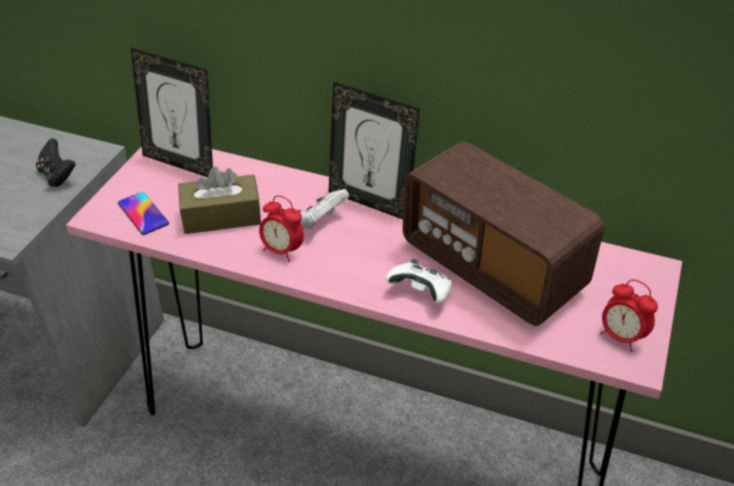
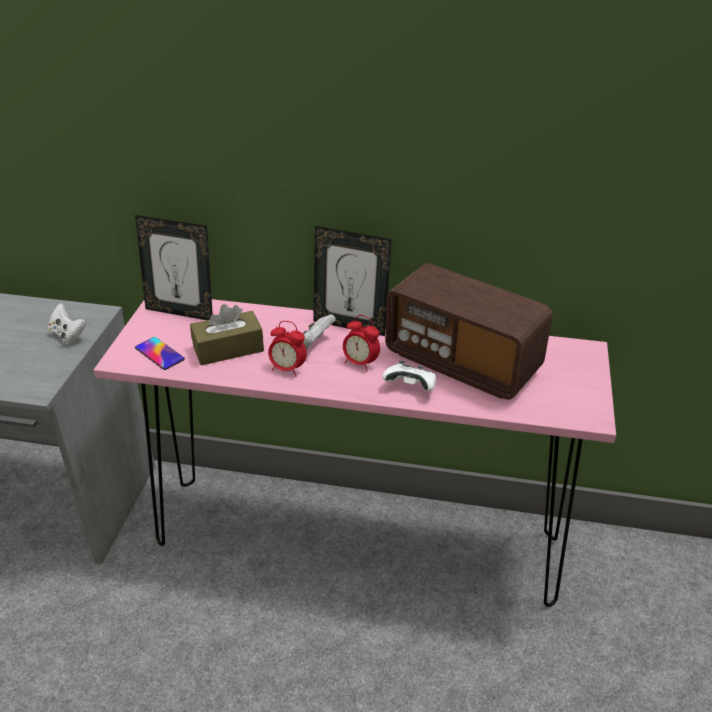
camera: 10 degrees left, 5 degrees down
black game controller [36,138,76,187] -> white game controller [48,303,87,344]
alarm clock [600,279,658,352] -> alarm clock moved to [343,315,380,372]

